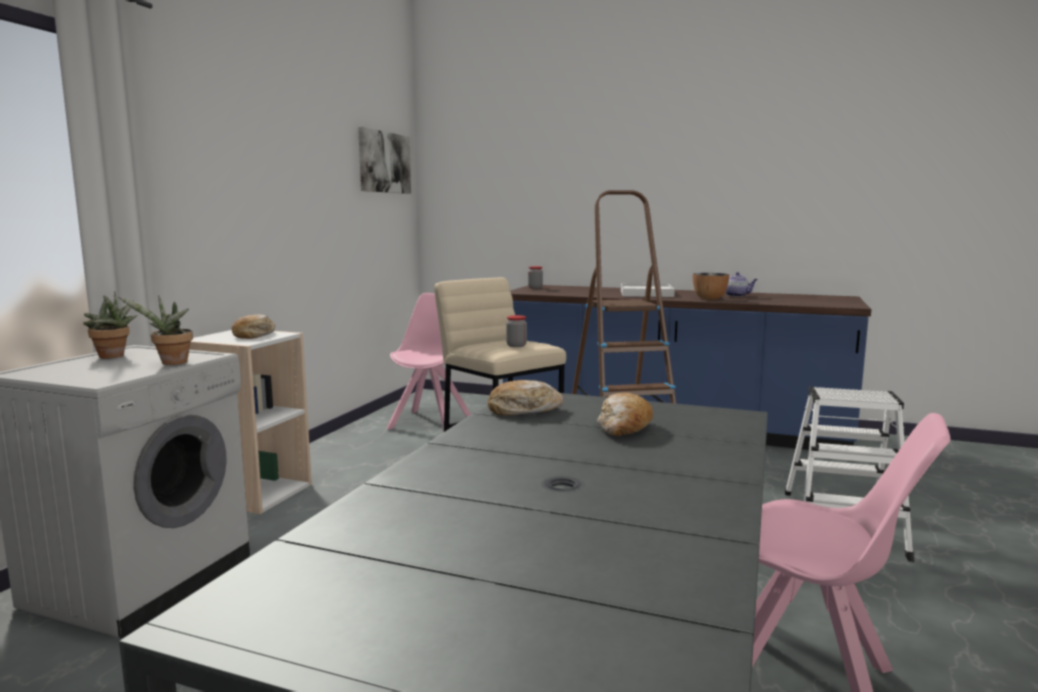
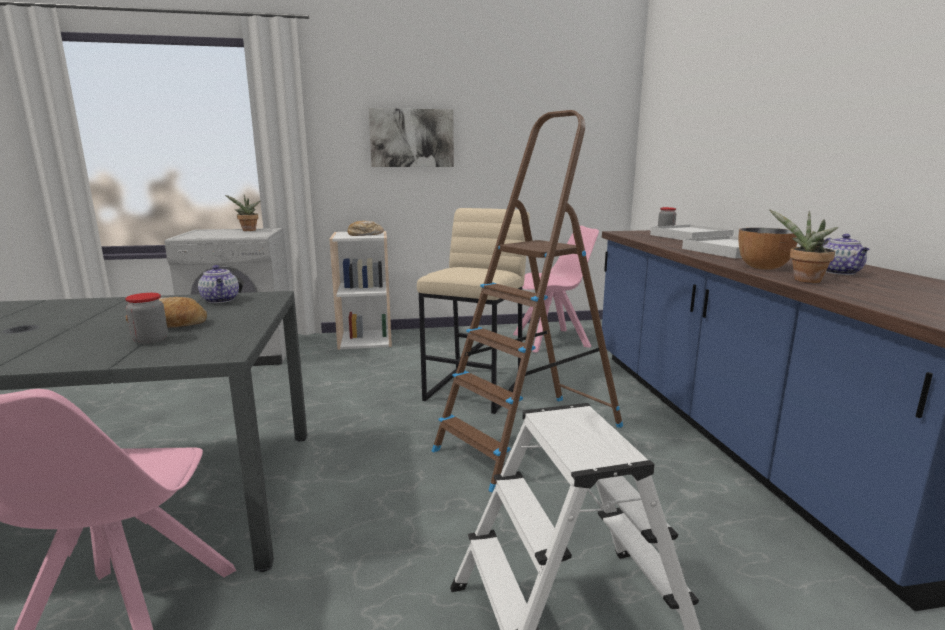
camera: 60 degrees right, 5 degrees up
potted plant [118,295,193,365] -> potted plant moved to [769,209,838,283]
picture [358,127,411,194] -> picture moved to [369,108,454,167]
bread [488,380,563,416] -> teapot [198,265,239,303]
jar [506,315,527,347] -> jar moved to [125,293,168,344]
none -> white tray [650,224,734,240]

